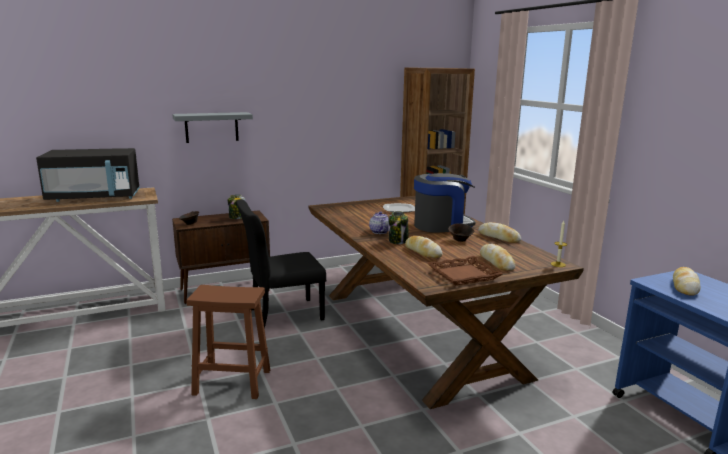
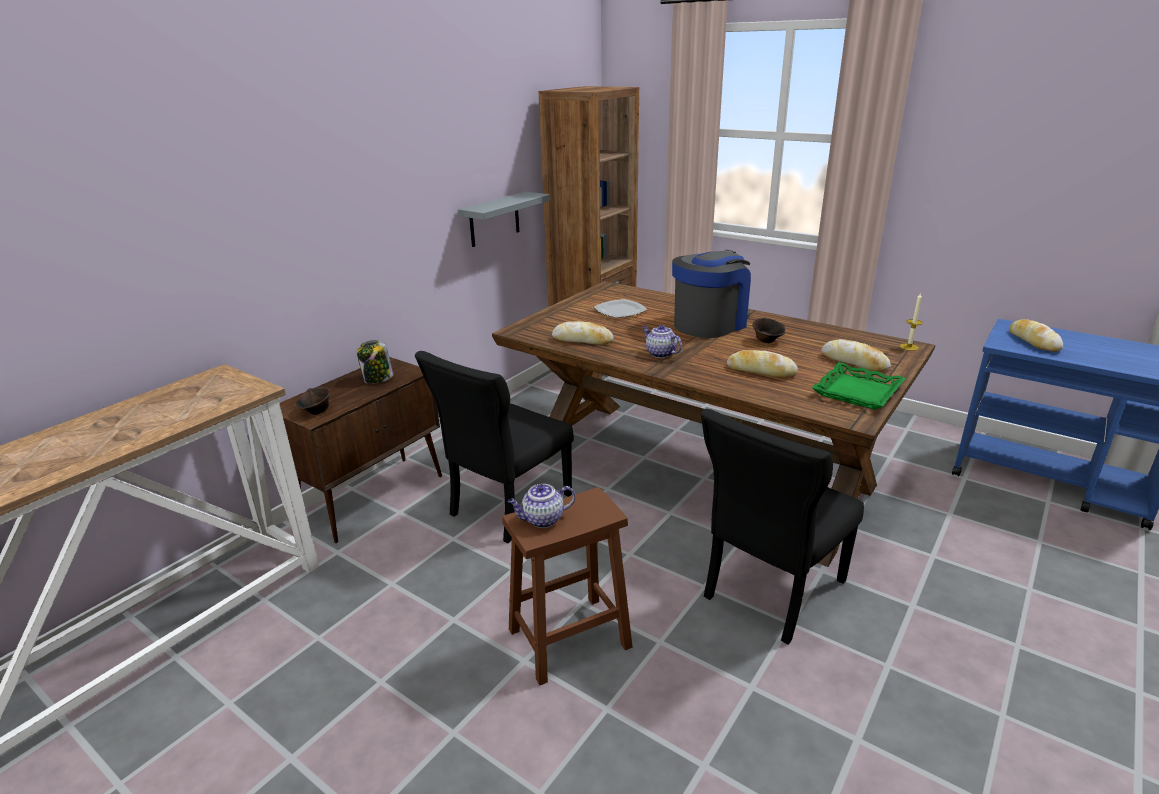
camera: 30 degrees left, 10 degrees up
black microwave [36,148,140,202] -> none
grey shelf [172,112,253,143] -> grey shelf moved to [458,191,550,247]
jar [388,211,409,244] -> none
brown tray [427,256,503,286] -> green tray [812,362,906,410]
bread [478,222,521,243] -> bread moved to [552,321,614,345]
none -> teapot [507,484,576,528]
none -> black chair [701,409,864,645]

